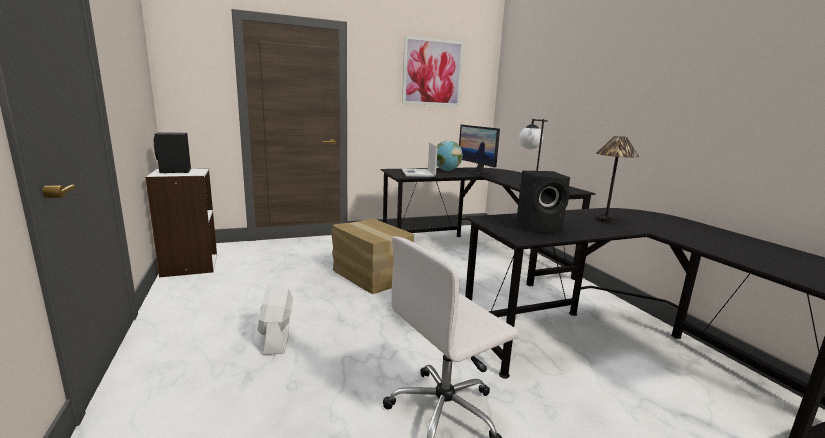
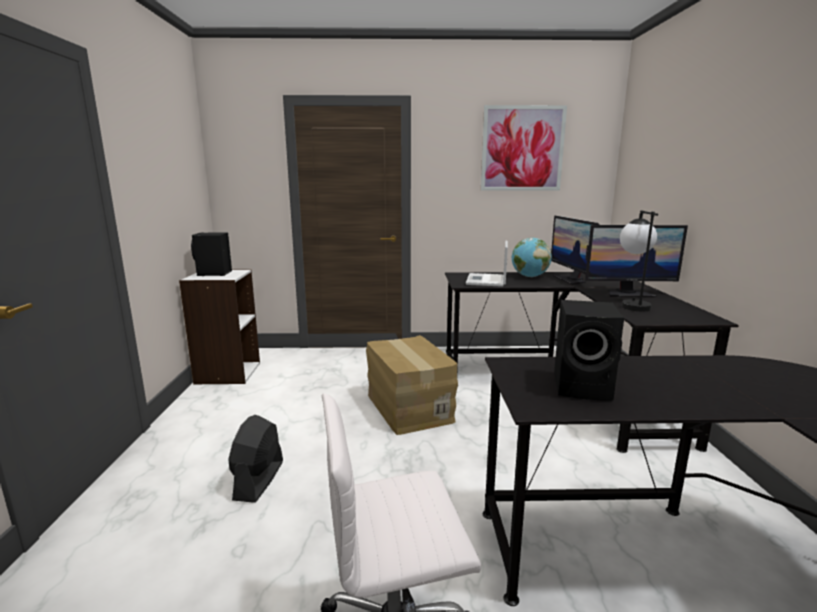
camera: 20 degrees right, 0 degrees up
white fan [257,282,293,355] -> black fan [228,415,283,503]
table lamp [596,136,639,223] -> none
none -> monitor [585,225,688,297]

